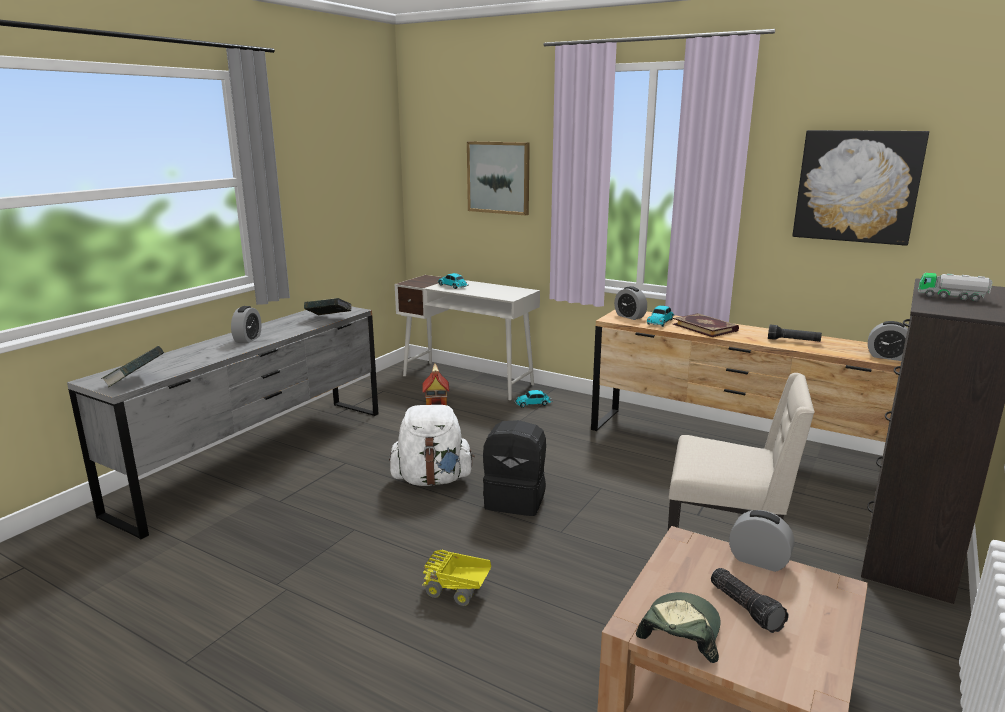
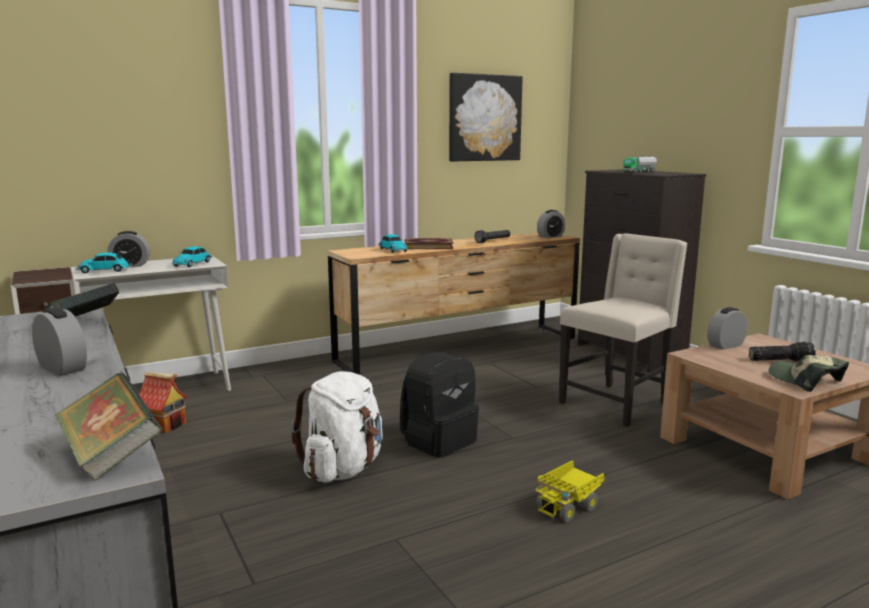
camera: 60 degrees left, 5 degrees down
picture [467,141,530,215] -> none
toy car [514,390,552,408] -> toy car moved to [172,246,213,268]
alarm clock [614,286,647,320] -> alarm clock moved to [108,231,150,267]

